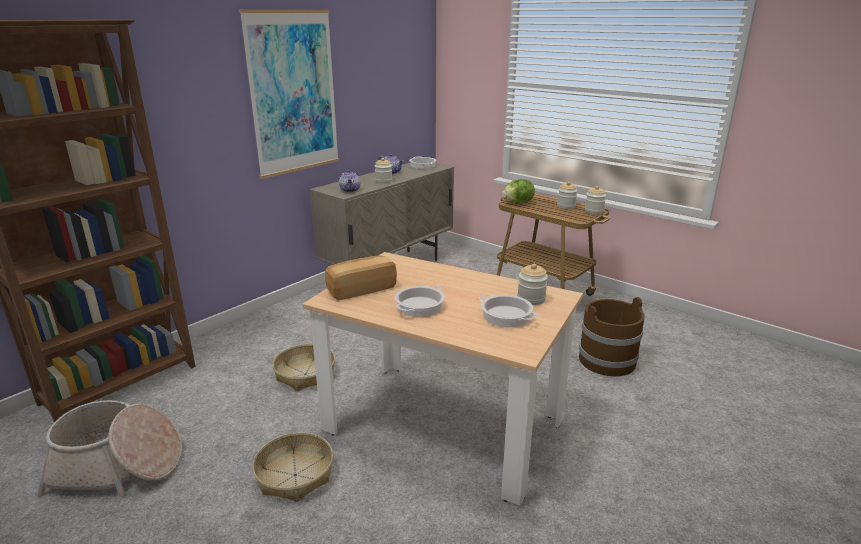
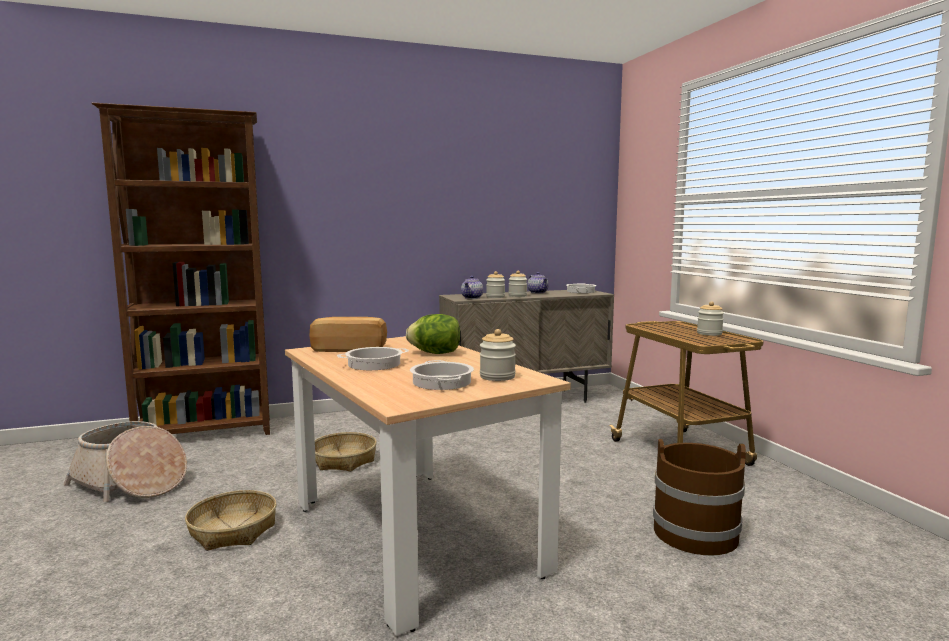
camera: 30 degrees right, 15 degrees down
picture [239,9,339,179] -> none
lettuce [502,179,535,204] -> lettuce moved to [406,314,460,354]
jar [585,186,606,214] -> jar moved to [486,271,505,298]

